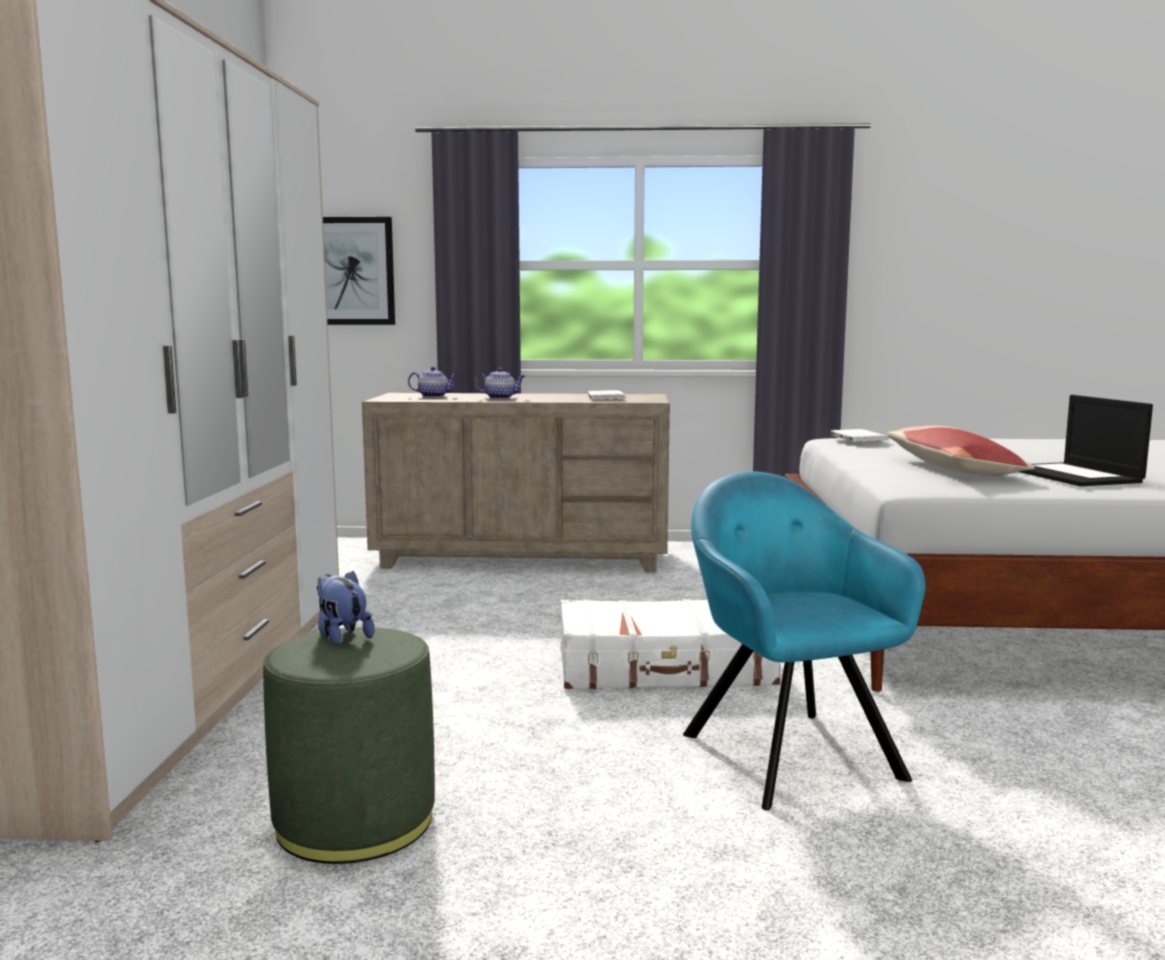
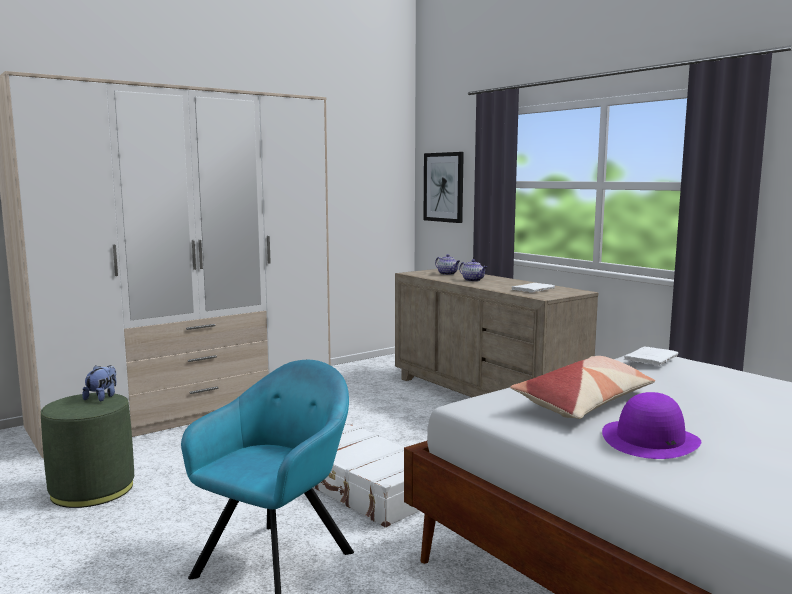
camera: 50 degrees right, 0 degrees up
laptop [1020,395,1153,486] -> purple hat [602,392,701,459]

